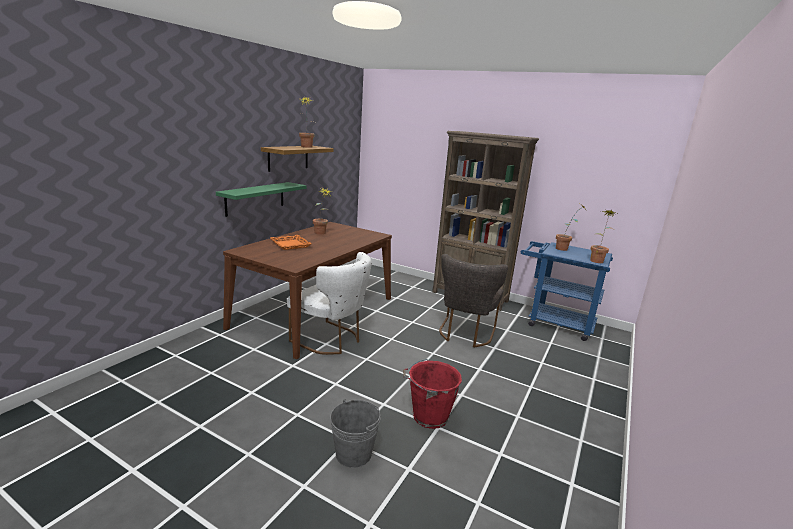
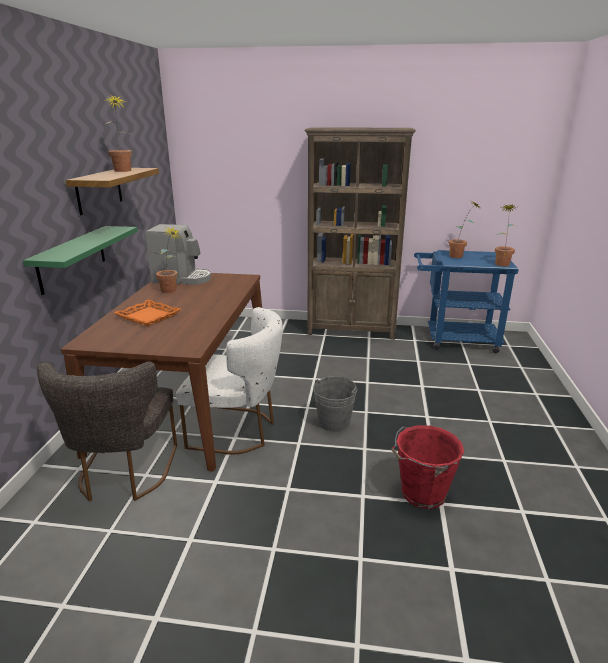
camera: 20 degrees left, 5 degrees up
grey bucket [330,400,381,468] -> grey bucket moved to [313,376,357,432]
grey chair [439,254,508,348] -> grey chair moved to [37,362,177,502]
none -> coffee machine [145,224,211,285]

